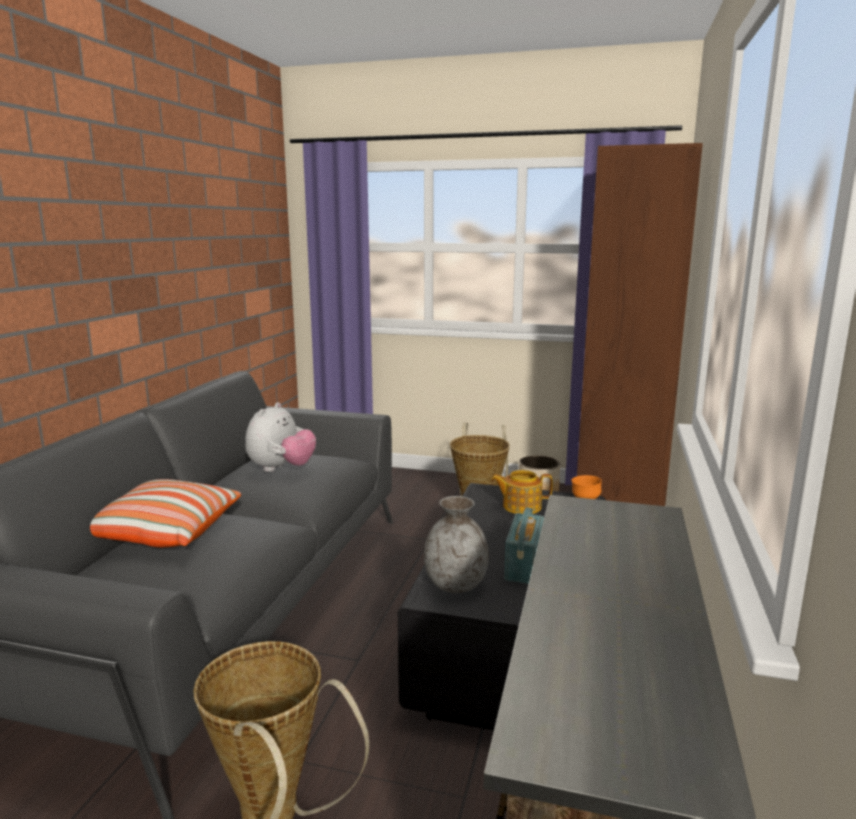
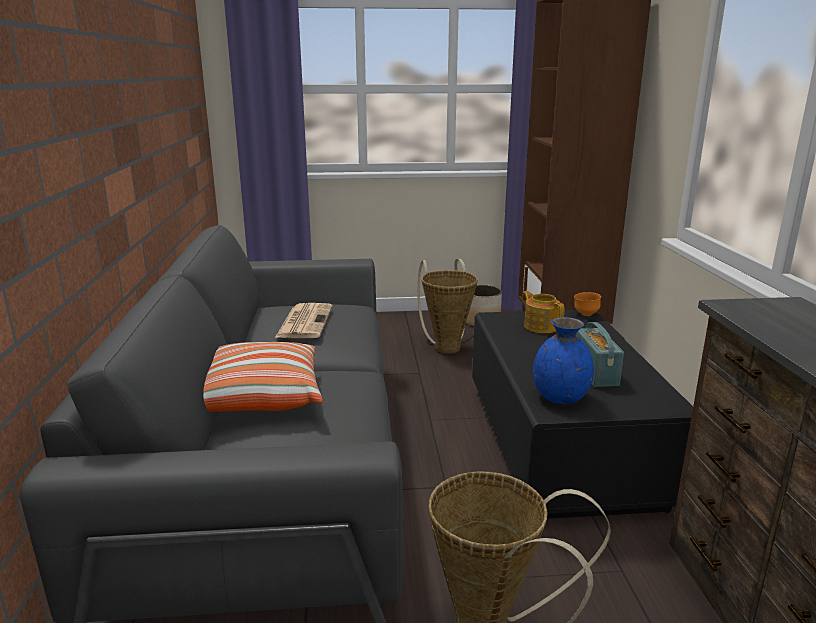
camera: 20 degrees left, 5 degrees up
plush toy [245,402,316,472] -> newspaper [275,303,333,338]
grey vase [424,496,489,593] -> blue vase [533,317,594,404]
teapot [491,470,553,514] -> teapot turned 75 degrees clockwise [523,291,564,333]

